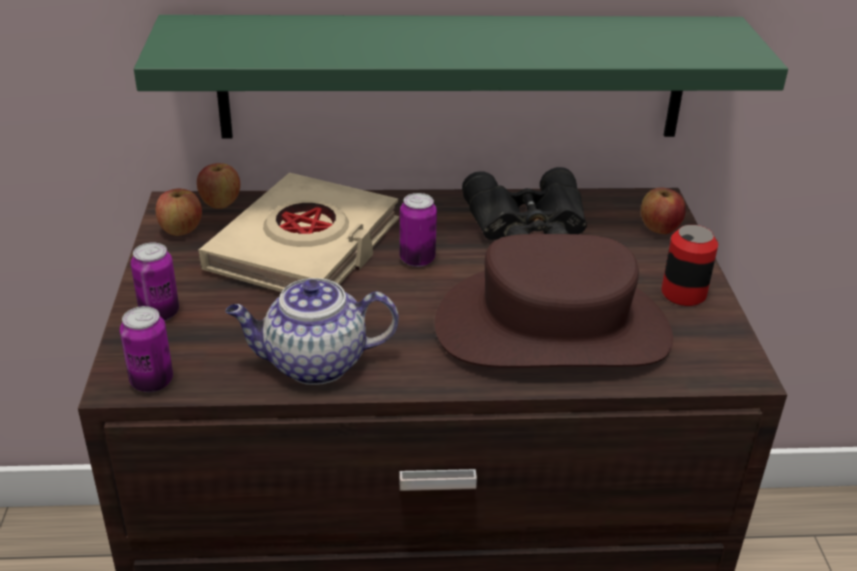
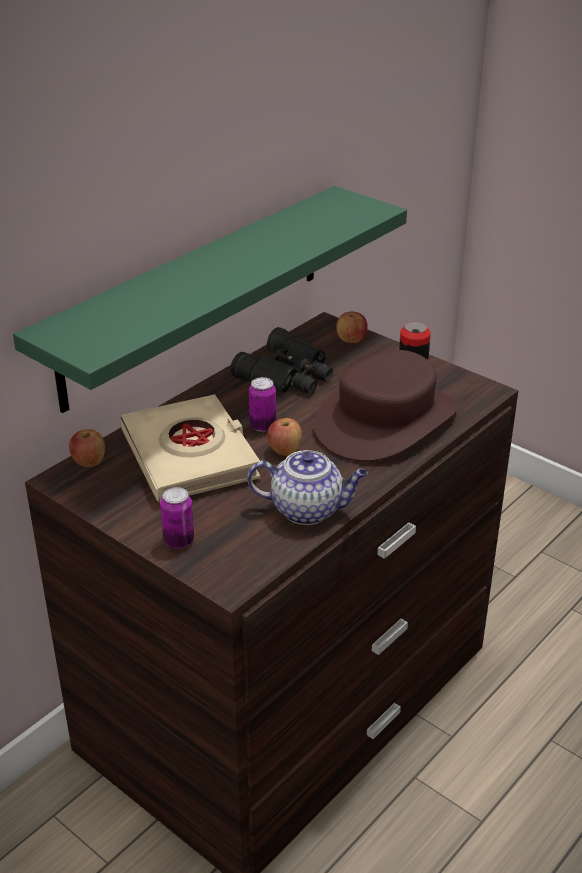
camera: 45 degrees left, 0 degrees up
can [120,306,173,392] -> none
apple [155,188,202,236] -> apple moved to [267,418,302,456]
teapot [226,278,399,385] -> teapot turned 120 degrees counterclockwise [247,450,368,525]

